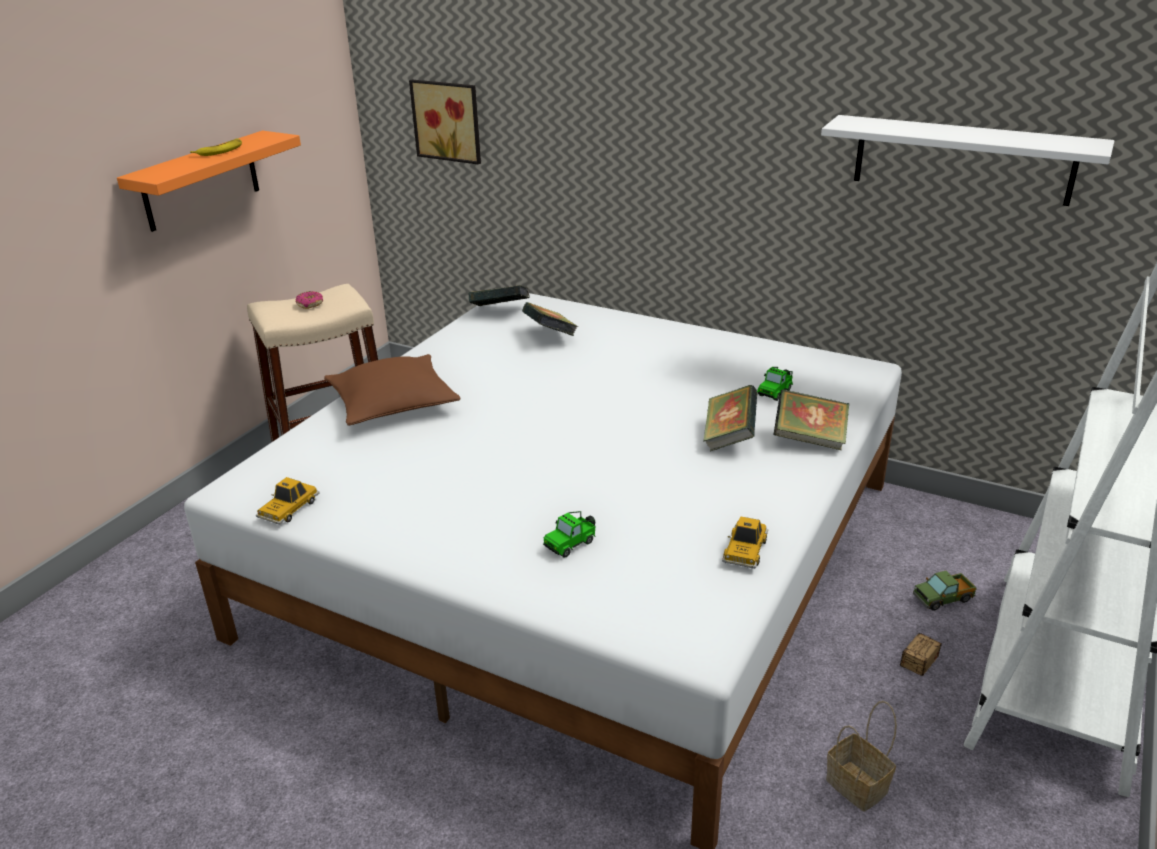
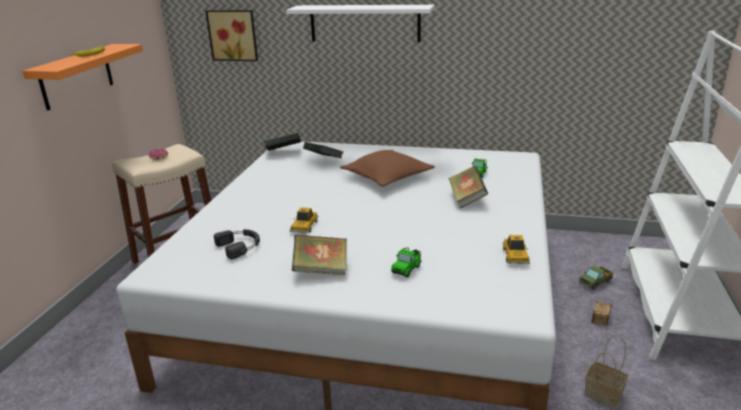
camera: 15 degrees left, 5 degrees down
toy car [256,477,320,525] -> toy car moved to [289,207,318,233]
brown pillow [324,354,461,426] -> brown pillow moved to [340,150,435,187]
book [774,389,849,450] -> book moved to [292,235,347,275]
white shelf [821,115,1115,206] -> white shelf moved to [286,5,434,42]
none -> black headphones [214,229,260,259]

